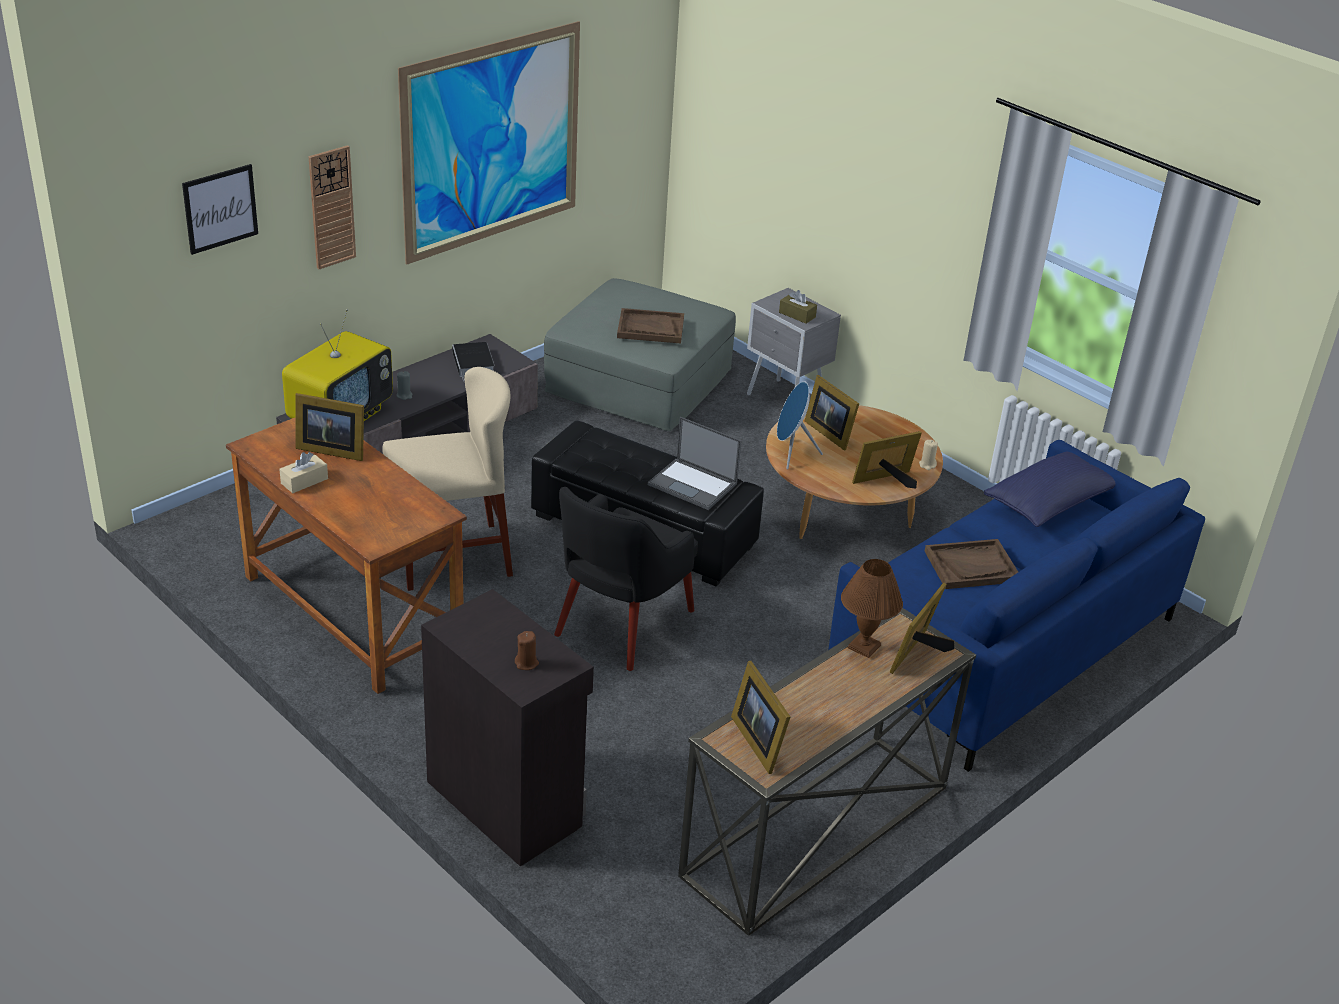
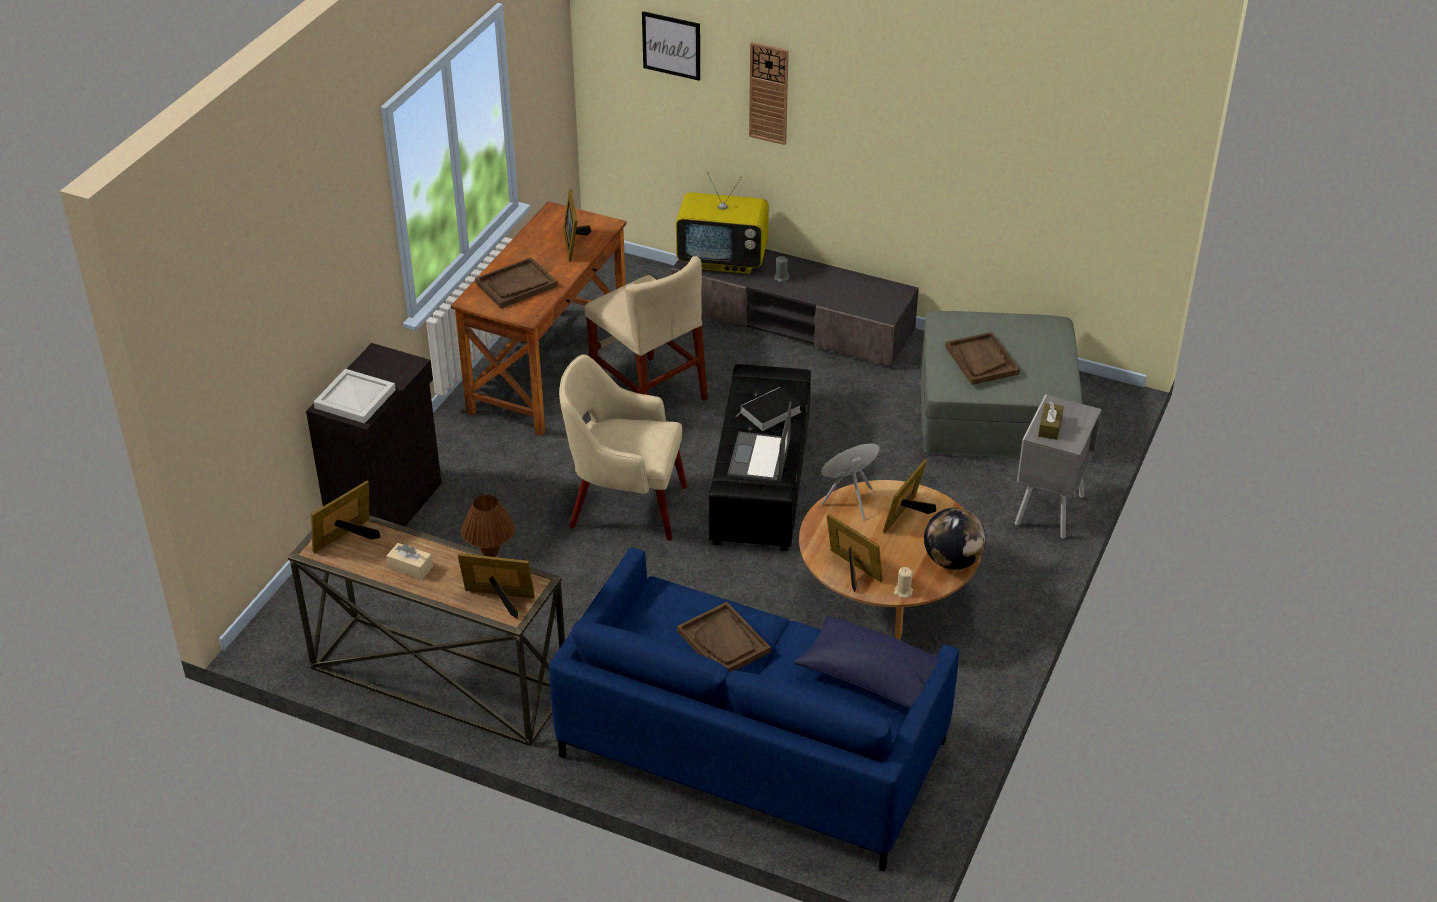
camera: 70 degrees right, 5 degrees up
beige tissue box [279,452,328,493] -> beige tissue box moved to [387,543,433,580]
picture [398,21,580,265] -> none
book [452,342,494,381] -> book moved to [734,387,801,431]
brown candle [515,631,539,670] -> white tray [314,369,396,423]
black armchair [554,487,698,671] -> beige armchair [559,354,687,541]
none -> brown tray [475,257,558,308]
none -> globe [924,508,986,570]

